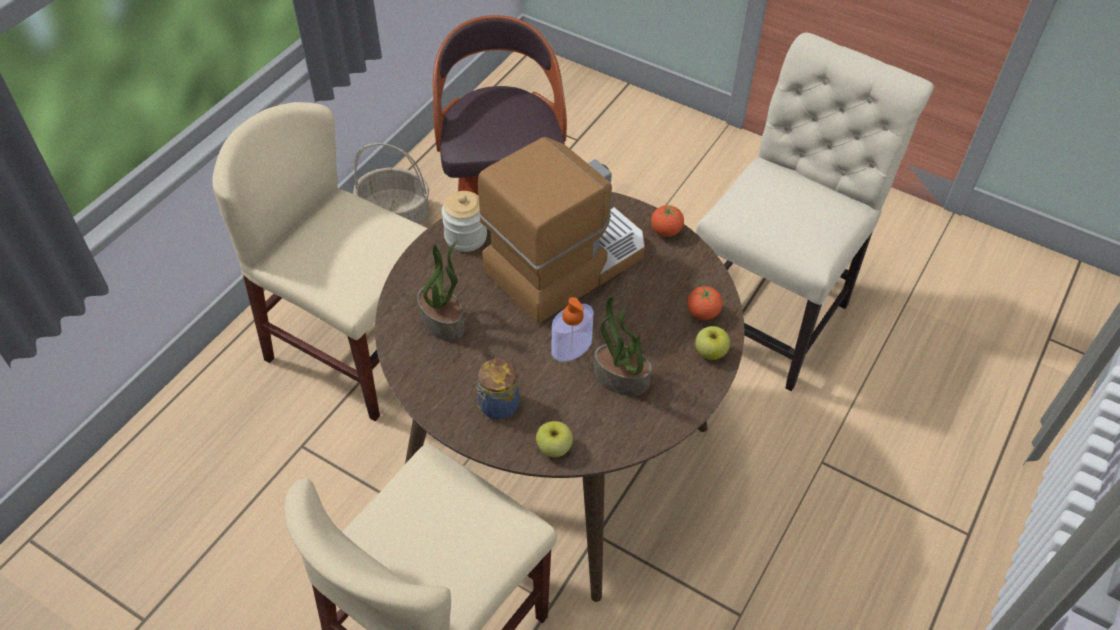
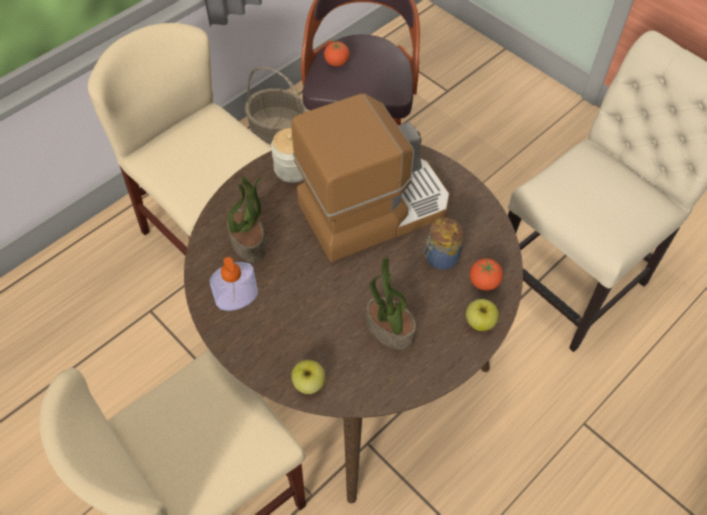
camera: 15 degrees right, 5 degrees up
jar [476,359,519,420] -> jar moved to [424,218,463,270]
soap dispenser [552,297,594,362] -> soap dispenser moved to [210,257,258,311]
tomato [651,205,684,237] -> tomato moved to [324,41,350,66]

